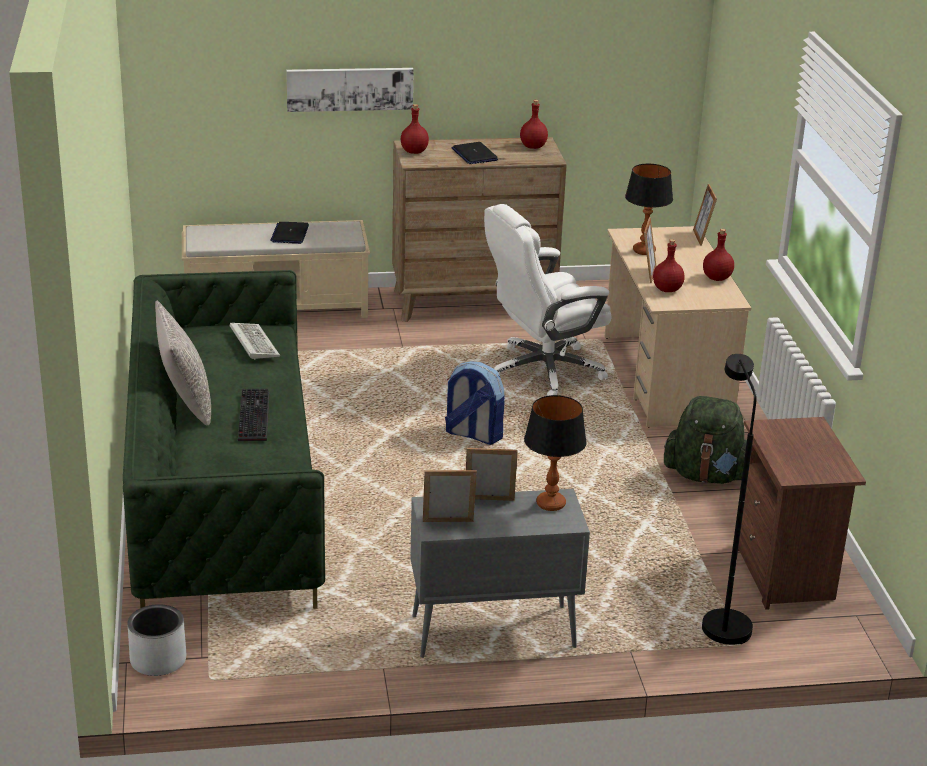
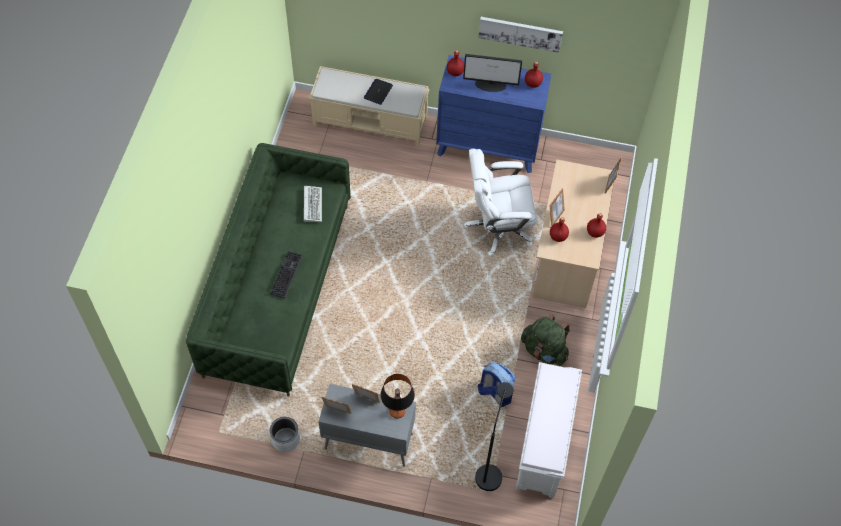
camera: 20 degrees right, 30 degrees up
grey planter [127,604,186,676] -> grey planter moved to [270,417,300,452]
grey pillow [155,300,211,426] -> none
picture [286,68,414,112] -> picture moved to [478,17,563,53]
brown dresser [392,137,567,322] -> blue dresser [436,55,551,173]
backpack [445,361,505,445] -> backpack moved to [478,362,515,407]
laptop [451,142,498,164] -> monitor [463,54,522,92]
table lamp [625,164,673,255] -> none
brown nightstand [738,417,866,610] -> white bench [515,362,582,498]

